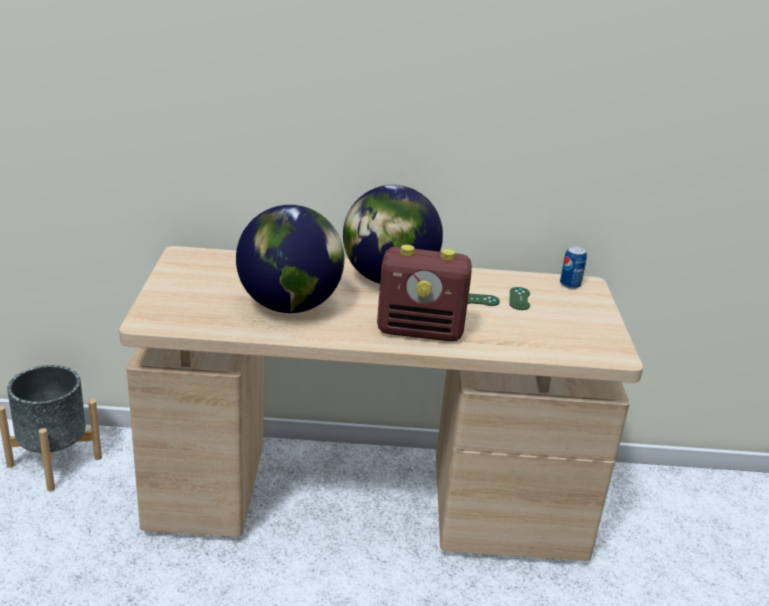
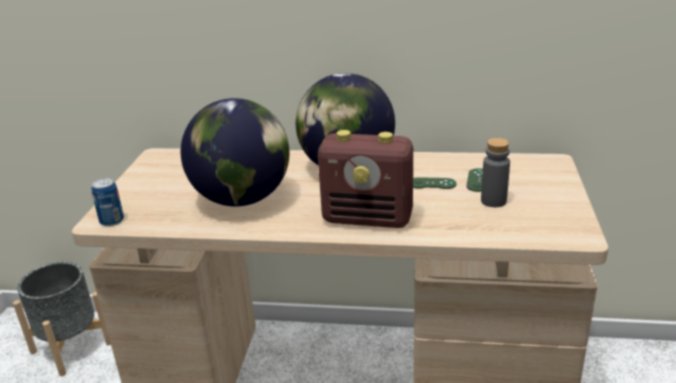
camera: 10 degrees right, 0 degrees up
can [560,246,587,289] -> can moved to [91,178,124,226]
none -> grey bottle [481,138,510,207]

